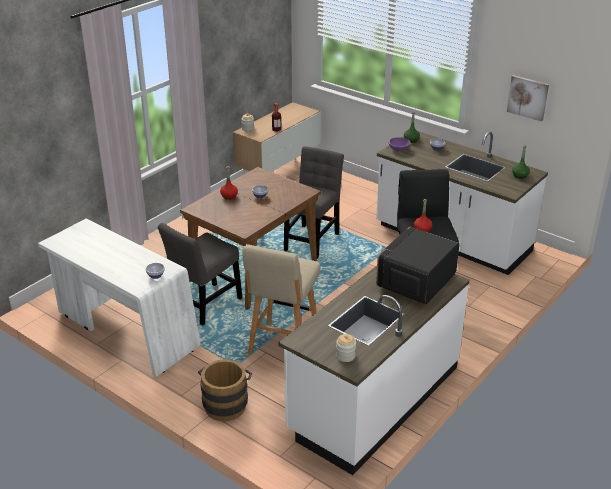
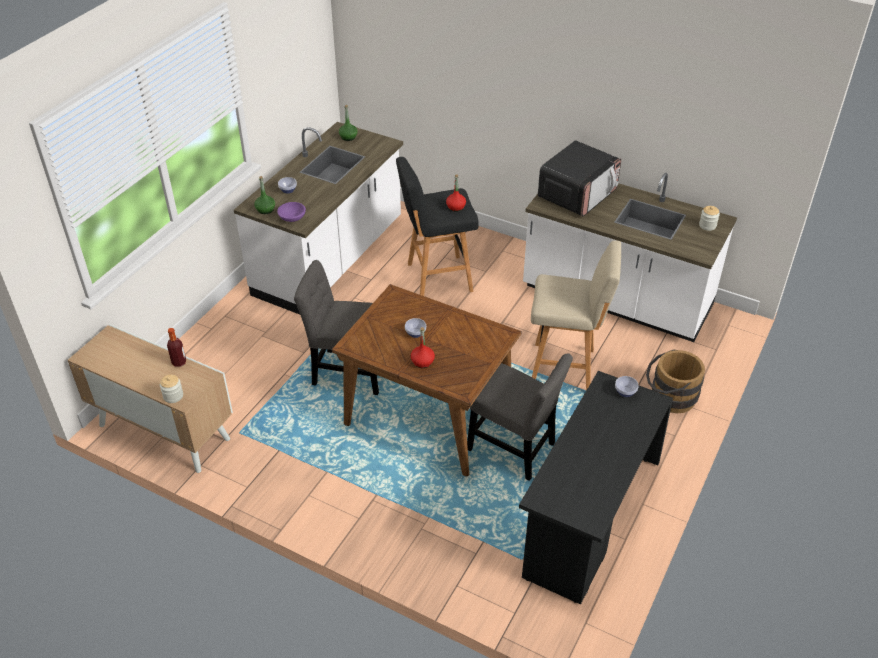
camera: 100 degrees left, 10 degrees up
white desk [38,219,201,377] -> black desk [519,371,673,604]
microwave [376,227,459,304] -> microwave turned 75 degrees counterclockwise [538,140,621,216]
picture [507,75,549,122] -> none

